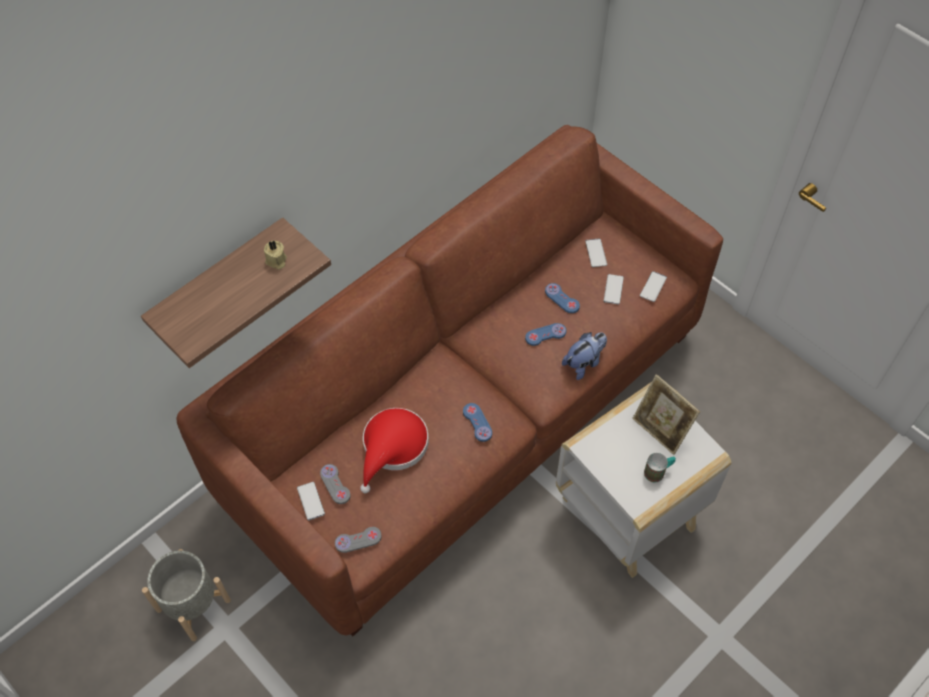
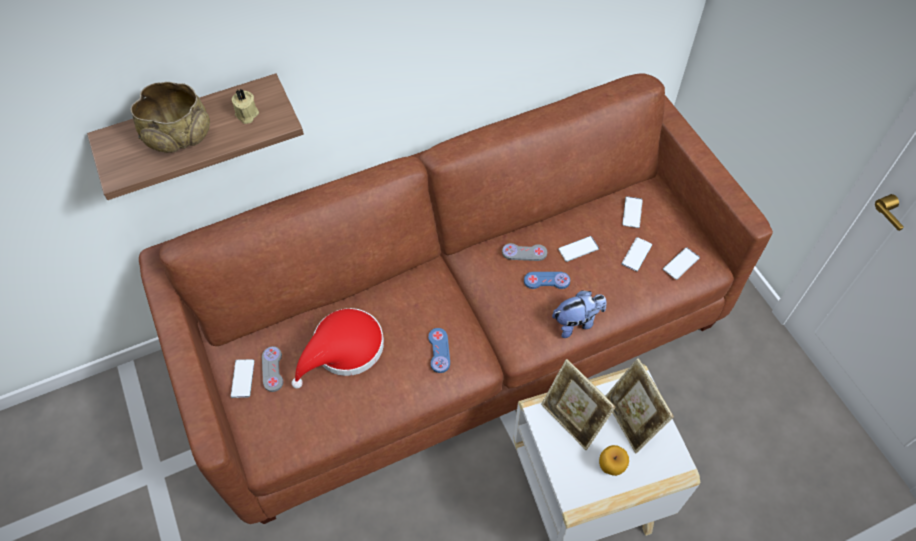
camera: 20 degrees right, 0 degrees up
grey planter [142,549,231,641] -> none
grey game controller [335,527,382,553] -> grey game controller moved to [502,243,547,261]
blue game controller [545,283,580,313] -> phone [558,236,599,262]
mug [644,453,676,482] -> apple [599,445,629,476]
none -> beige bowl [131,82,210,153]
none -> picture frame [541,359,616,450]

